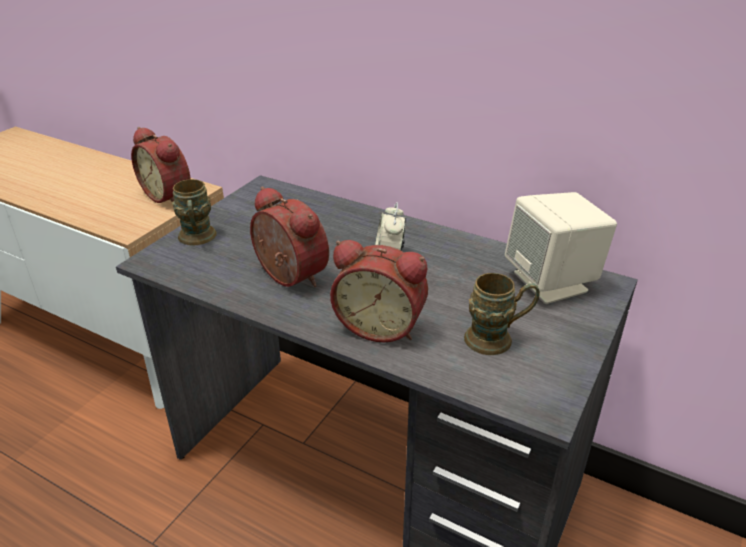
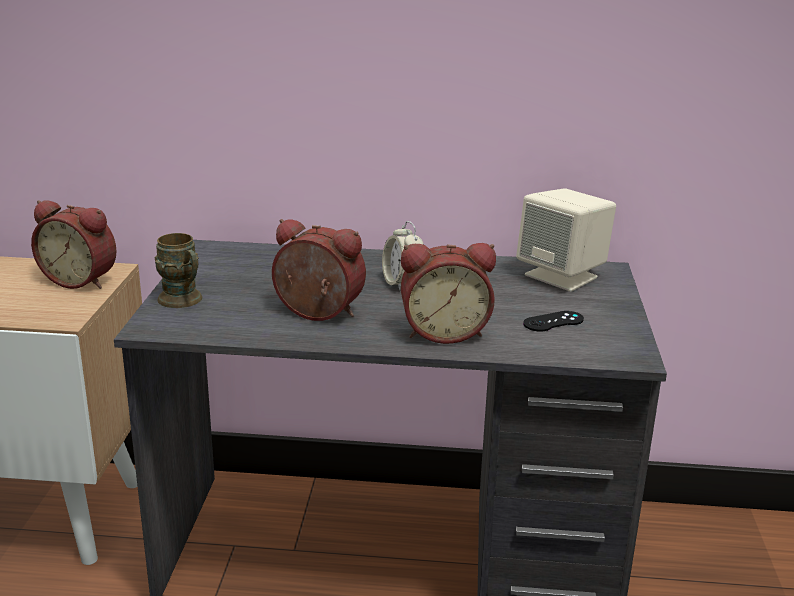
camera: 25 degrees left, 10 degrees down
brown mug [464,273,540,355] -> black game controller [523,311,584,332]

